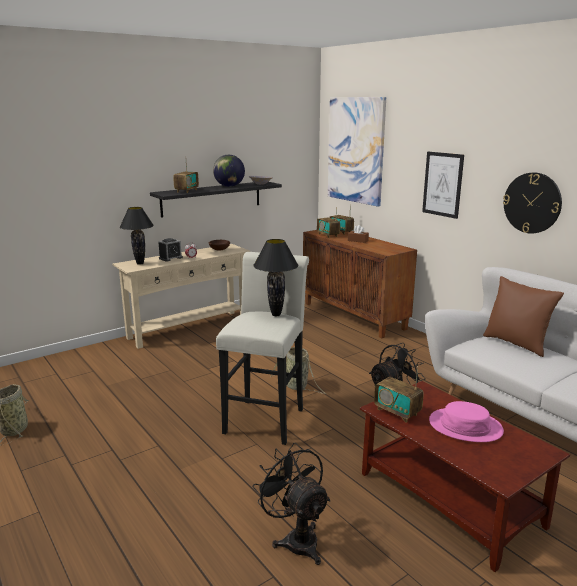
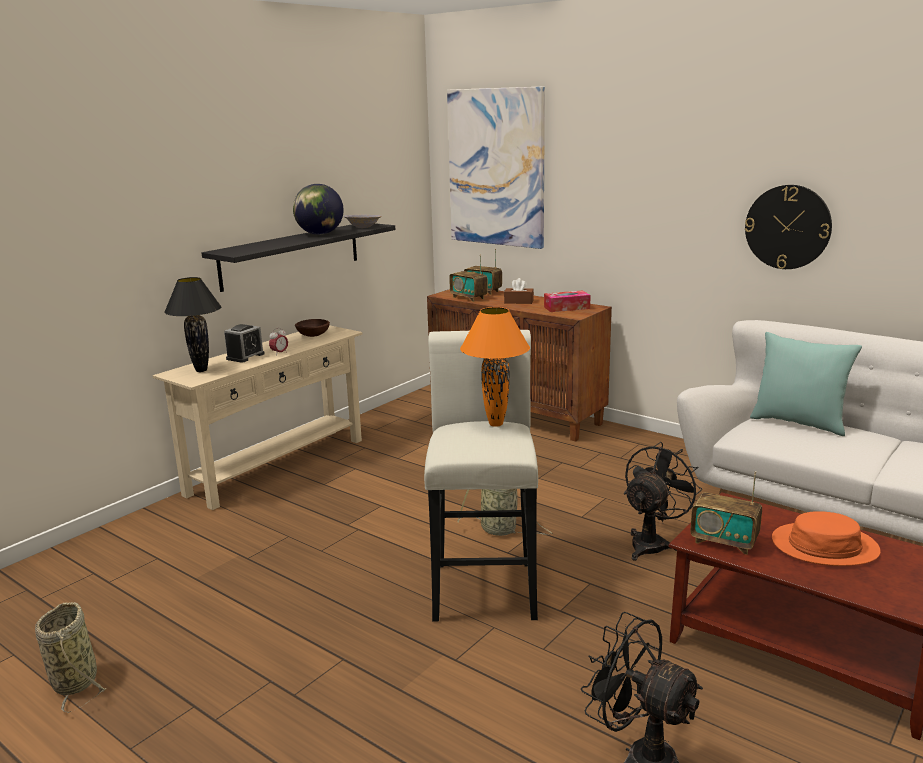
camera: 15 degrees left, 0 degrees up
radio [173,165,199,193] -> none
black table lamp [253,239,298,316] -> orange table lamp [460,307,530,427]
picture [422,152,464,219] -> none
pink hat [429,401,504,442] -> orange hat [772,511,881,566]
brown pillow [483,276,564,357] -> turquoise pillow [750,332,862,436]
none -> tissue box [544,290,590,312]

